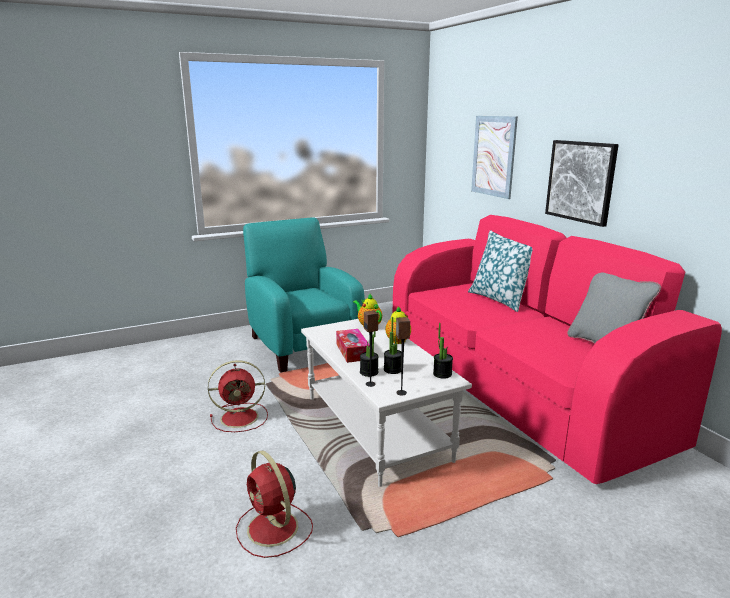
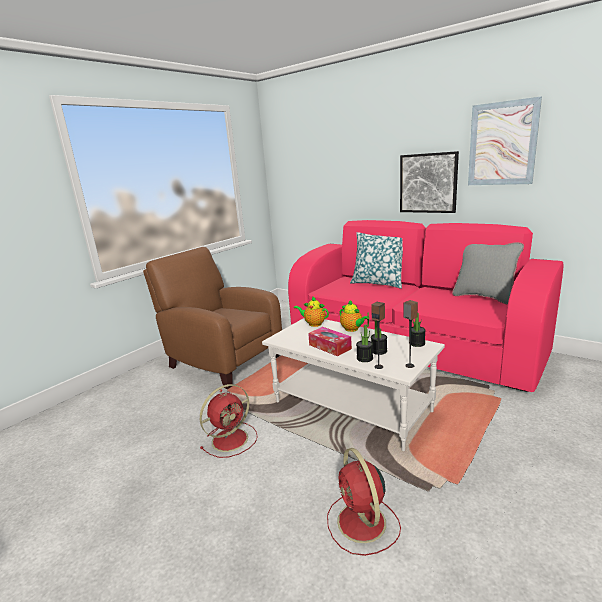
camera: 25 degrees left, 0 degrees up
red fan [236,451,313,558] -> red fan turned 45 degrees clockwise [327,448,401,556]
turquoise armchair [243,218,365,373] -> brown armchair [143,247,282,389]
picture [471,116,518,199] -> picture moved to [468,96,542,185]

